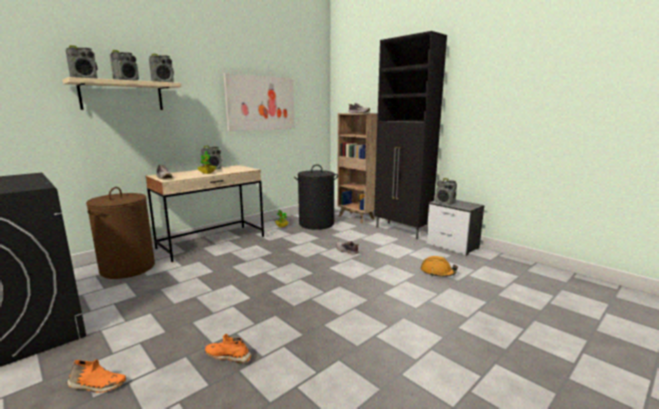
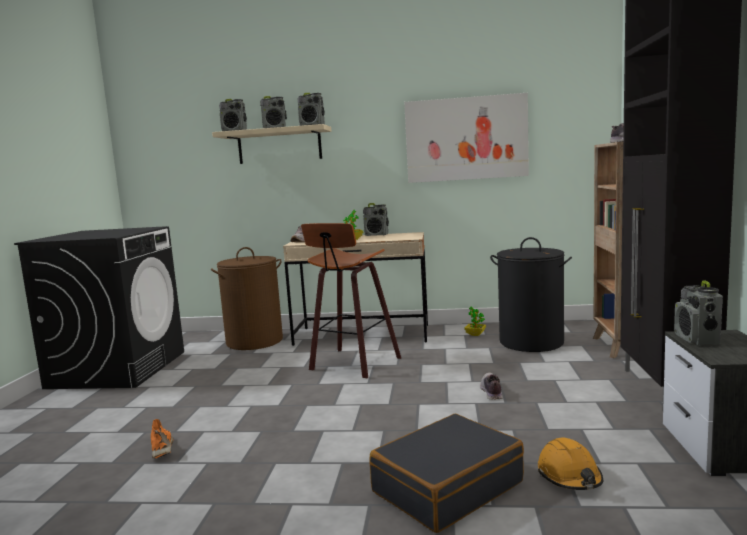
camera: 50 degrees right, 5 degrees down
orange shoe [67,359,126,393] -> none
none -> stool [301,223,401,378]
none -> black suitcase [370,414,524,533]

